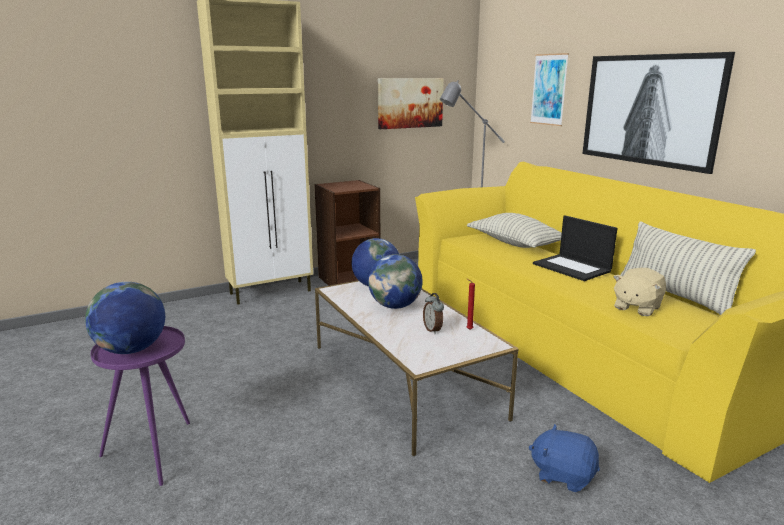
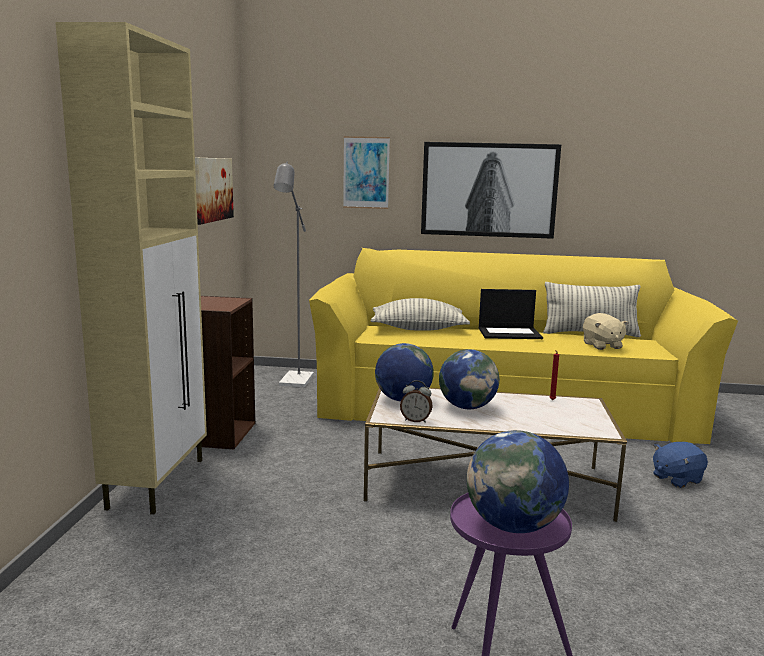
camera: 55 degrees left, 5 degrees down
alarm clock [423,293,444,334] -> alarm clock moved to [400,380,433,423]

